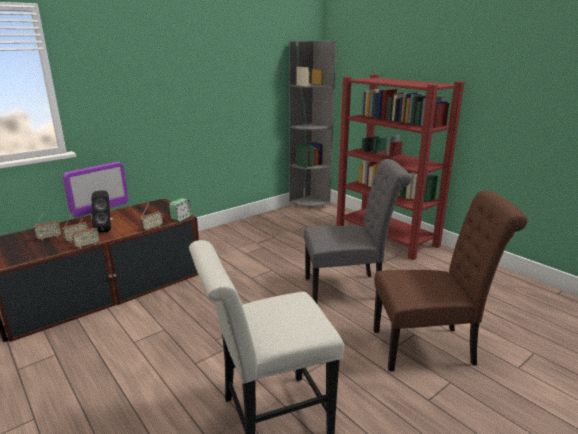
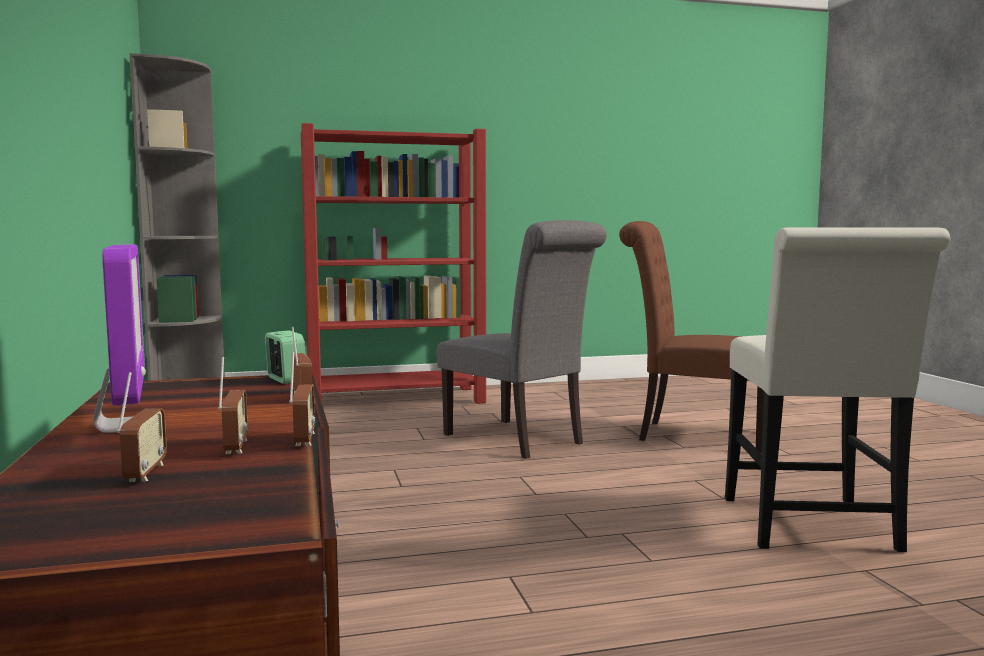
camera: 65 degrees left, 15 degrees down
black speaker [92,191,111,233] -> none
grey chair [304,159,411,303] -> grey chair turned 120 degrees clockwise [437,220,607,459]
brown chair [373,191,528,371] -> brown chair turned 90 degrees counterclockwise [619,221,764,454]

